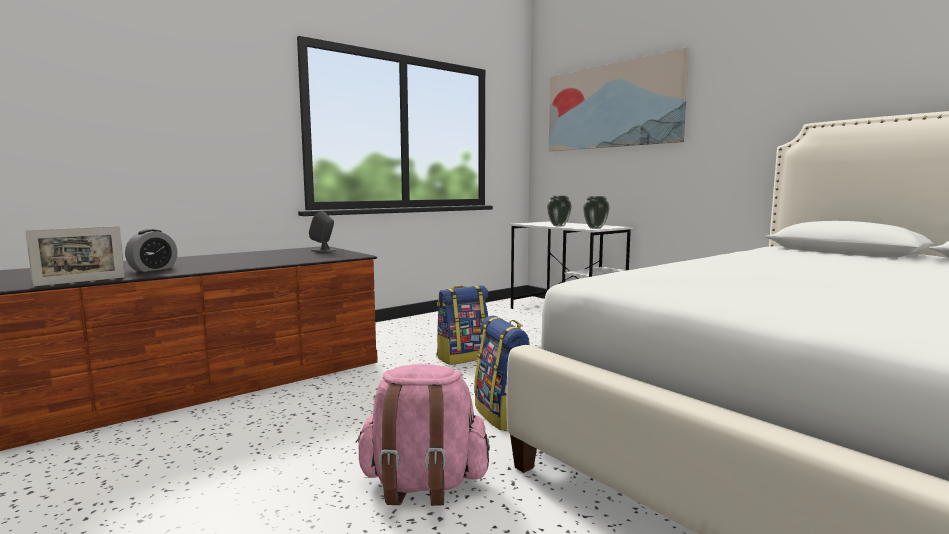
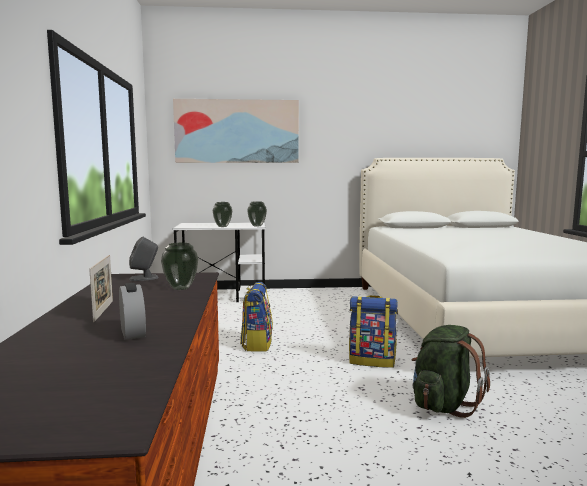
camera: 55 degrees left, 0 degrees up
picture frame [25,226,125,287] -> picture frame moved to [89,255,113,322]
pink backpack [355,364,490,506] -> green backpack [412,325,490,418]
none -> vase [161,243,198,290]

